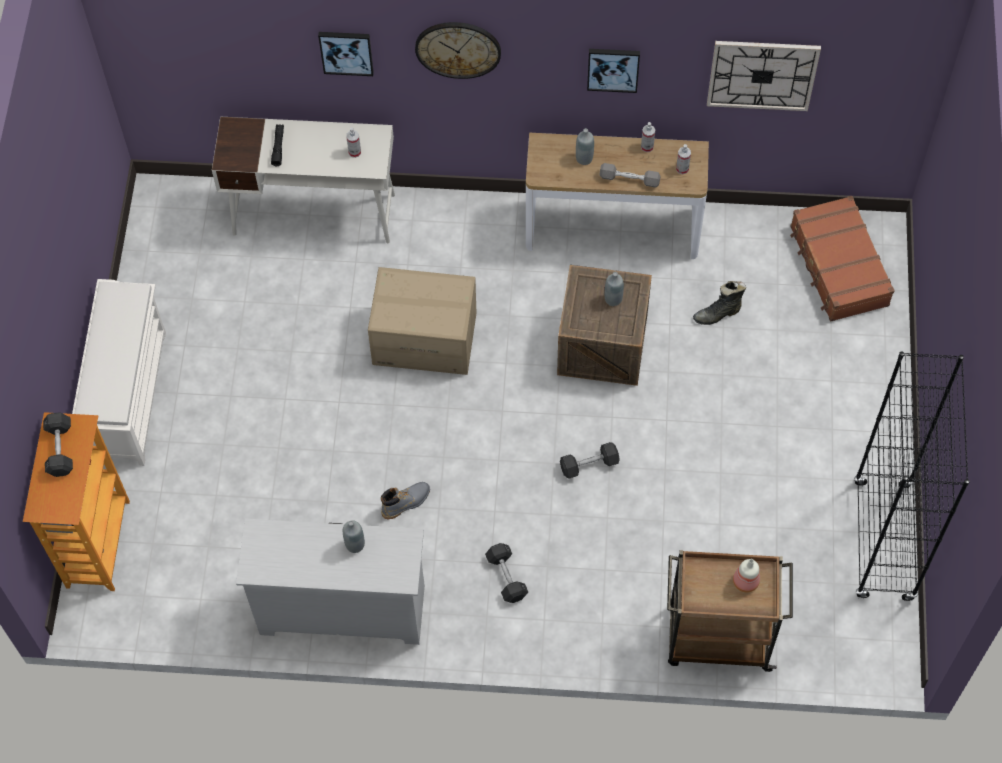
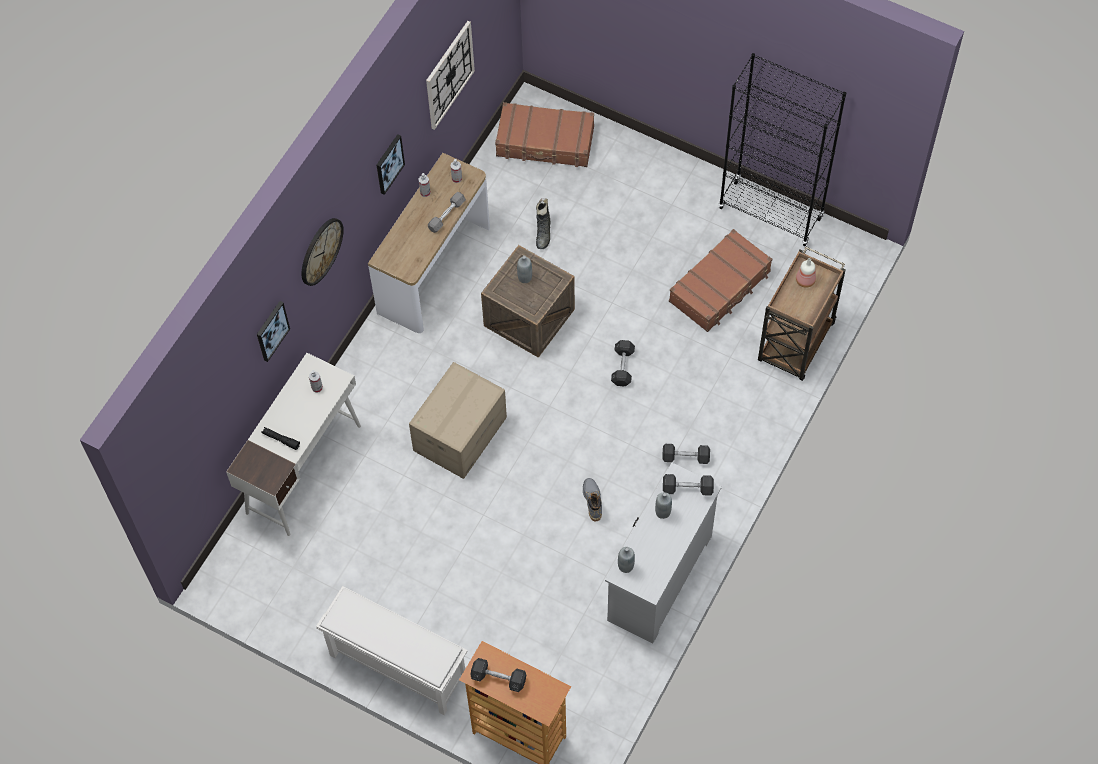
camera: 65 degrees left, 0 degrees up
grey bottle [576,128,594,165] -> grey bottle moved to [618,547,635,573]
none -> grey dumbbell [663,474,714,496]
none -> brown suitcase [669,229,772,332]

